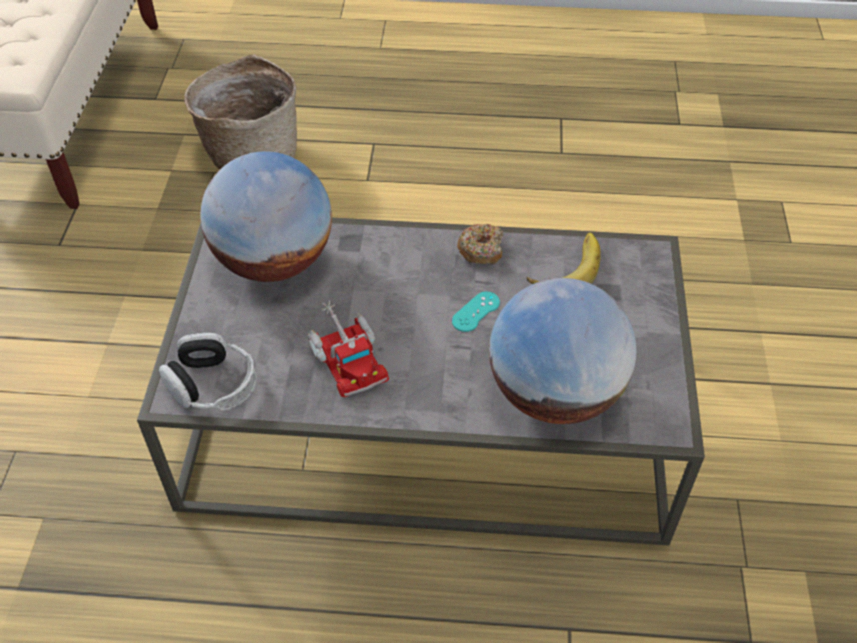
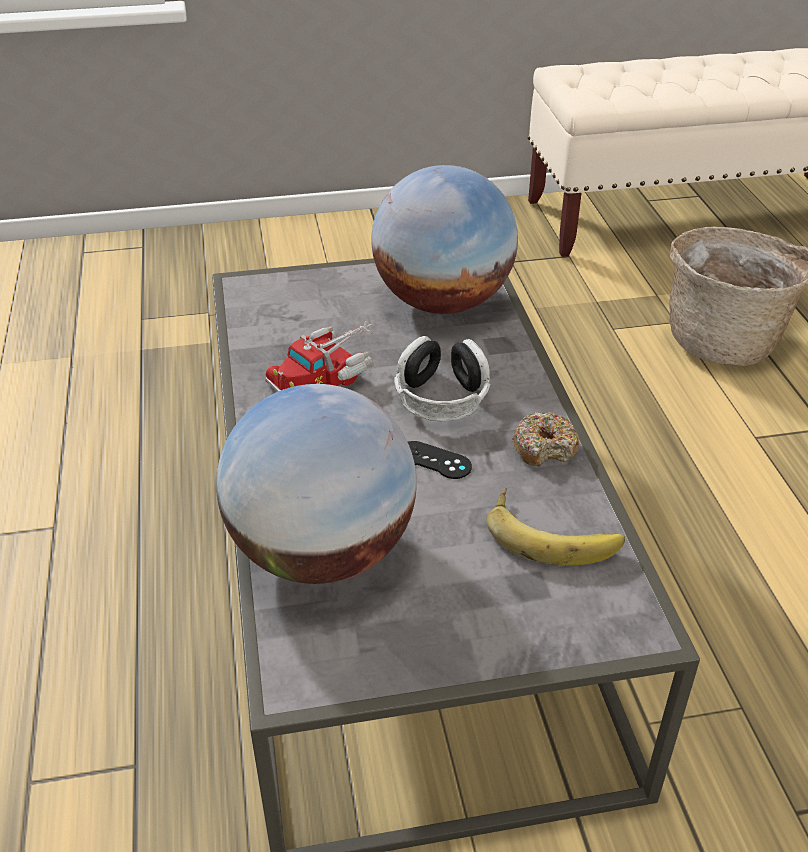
camera: 75 degrees right, 10 degrees down
headphones [159,333,257,411] -> headphones moved to [394,336,490,422]
turquoise game controller [452,292,500,332] -> black game controller [408,441,472,479]

